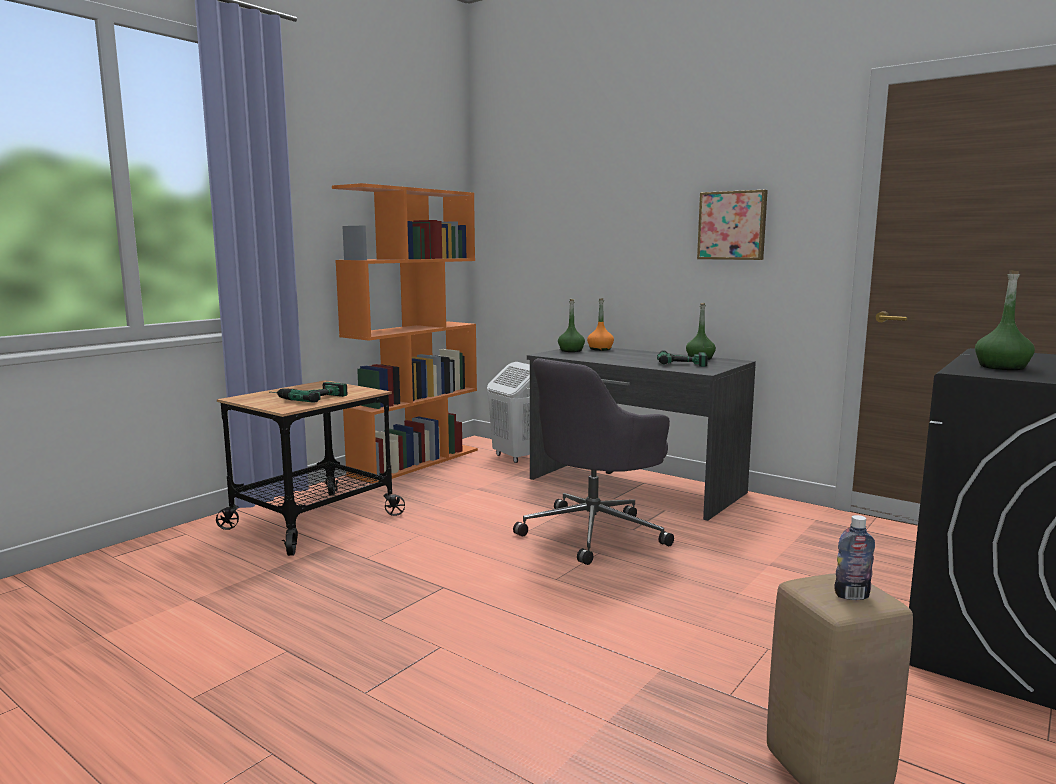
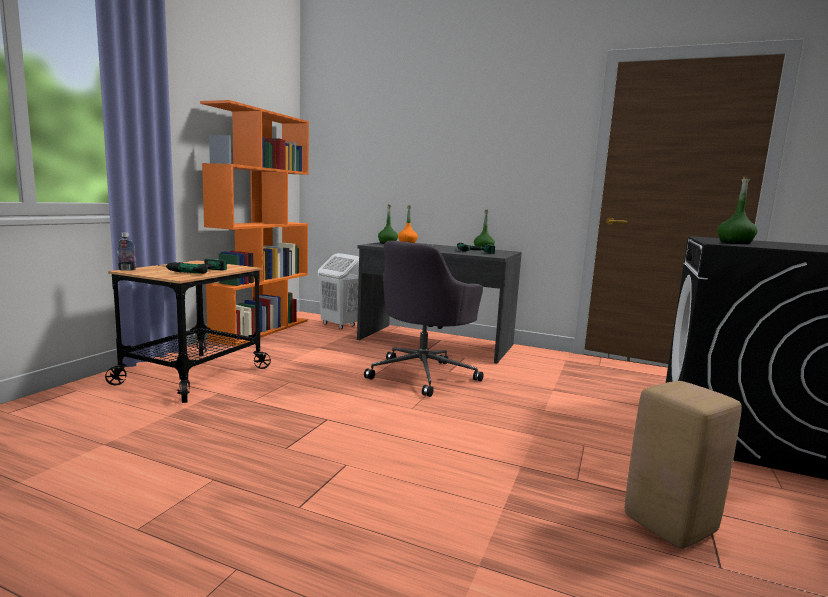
camera: 15 degrees left, 0 degrees up
picture [697,190,768,260] -> none
bottle [834,515,875,600] -> bottle moved to [117,233,136,271]

